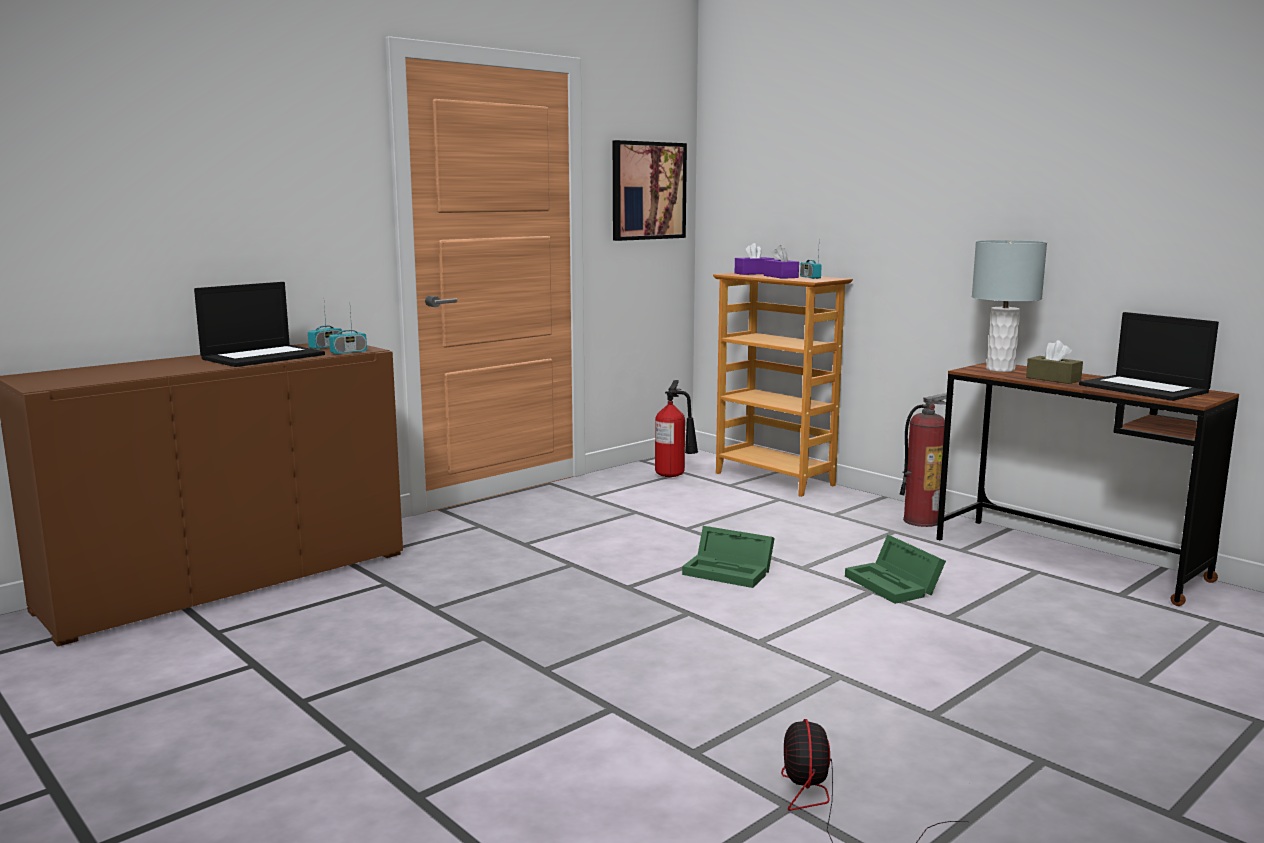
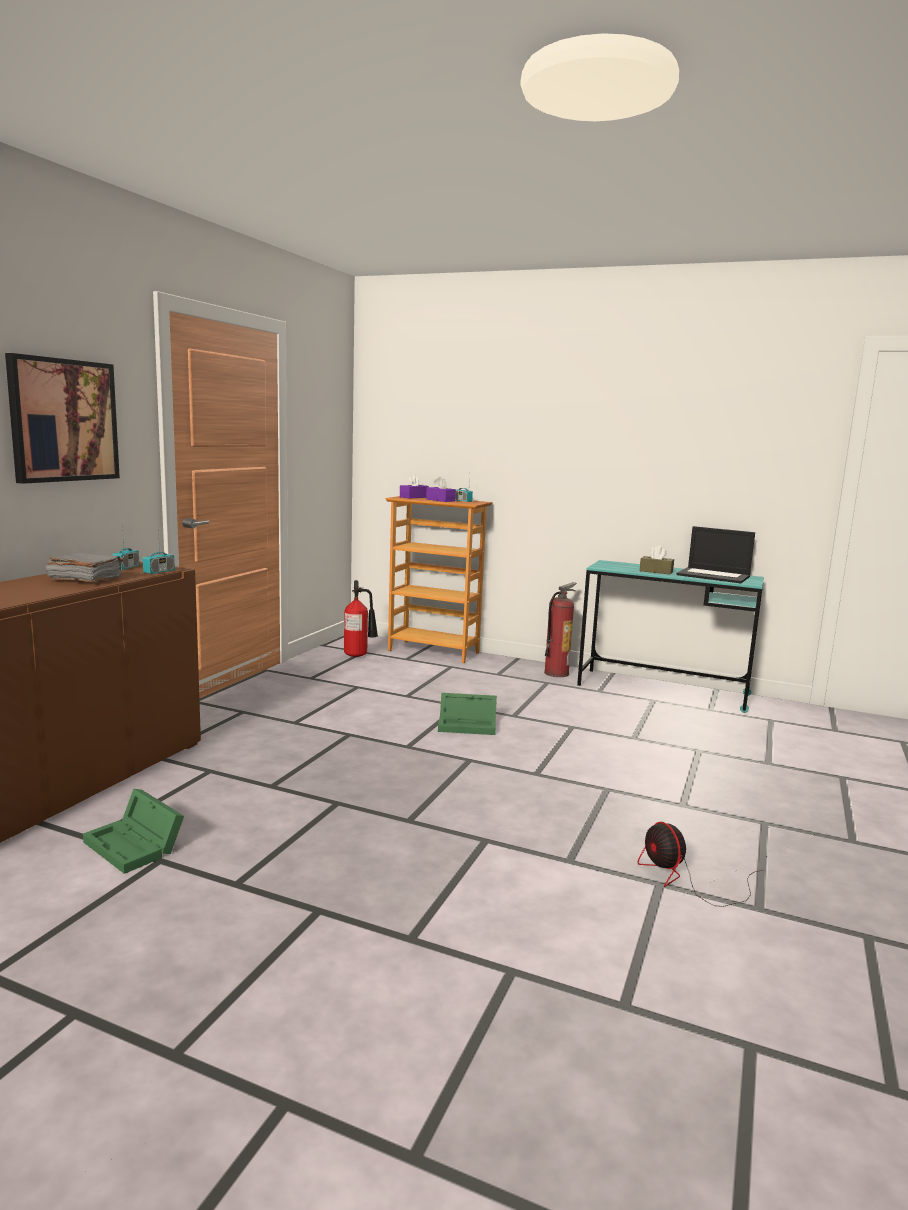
camera: 25 degrees left, 0 degrees up
laptop [194,282,325,367] -> grey book [46,552,123,582]
picture [613,140,687,241] -> picture moved to [5,353,120,484]
green storage box [845,535,946,604] -> green storage box moved to [83,789,184,874]
brown desk [937,362,1239,606] -> turquoise desk [577,560,764,713]
grey table lamp [972,240,1047,372] -> none

